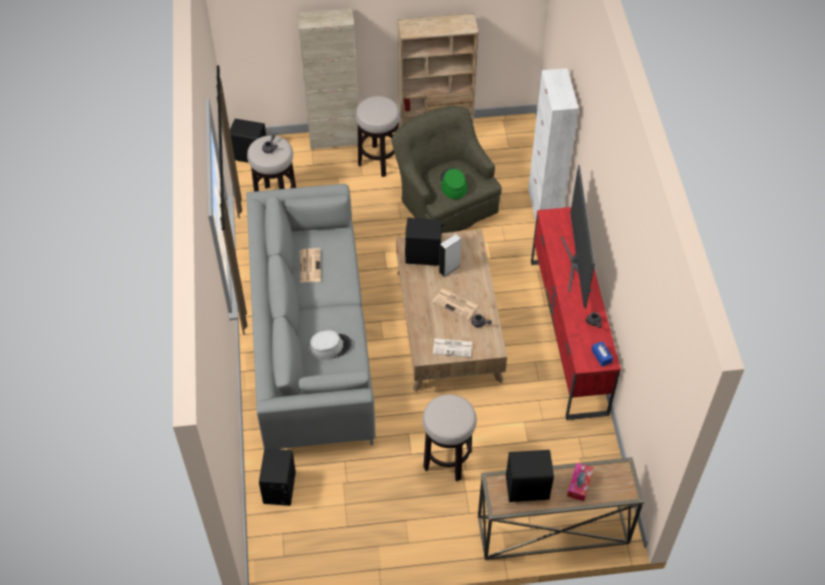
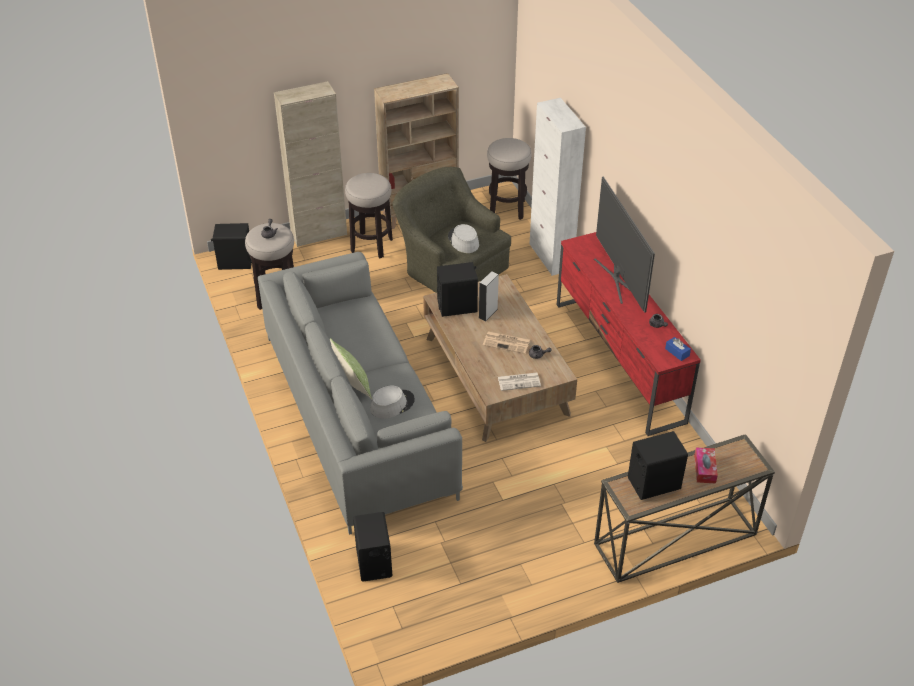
camera: 15 degrees left, 10 degrees down
newspaper [300,248,321,282] -> none
stool [423,394,477,481] -> stool moved to [487,138,532,220]
green hat [440,168,467,199] -> grey hat [448,224,479,253]
none -> pillow [330,338,372,400]

